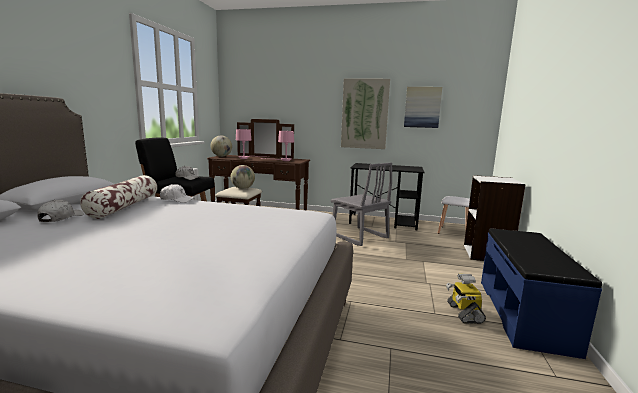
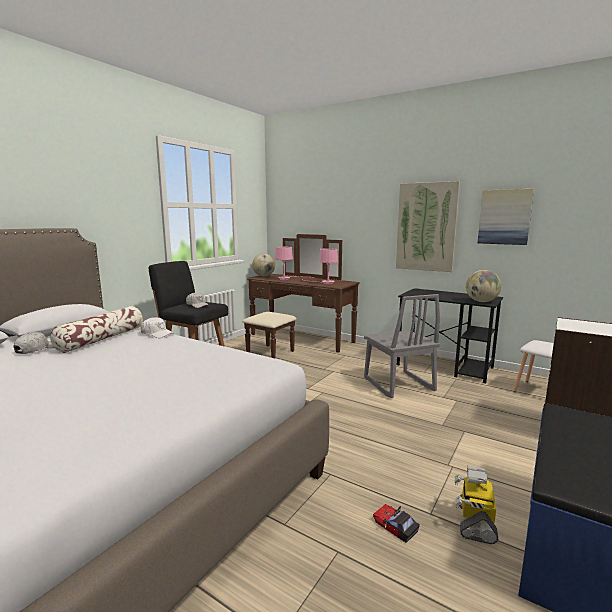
camera: 20 degrees right, 0 degrees up
globe [231,165,255,189] -> globe moved to [466,270,501,302]
none -> toy car [373,504,420,543]

